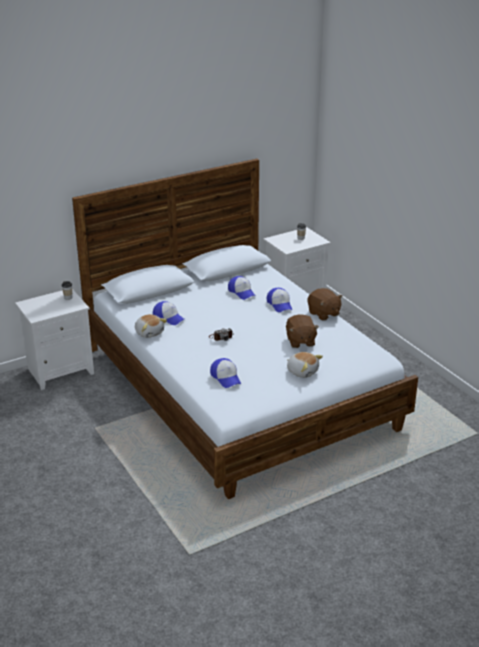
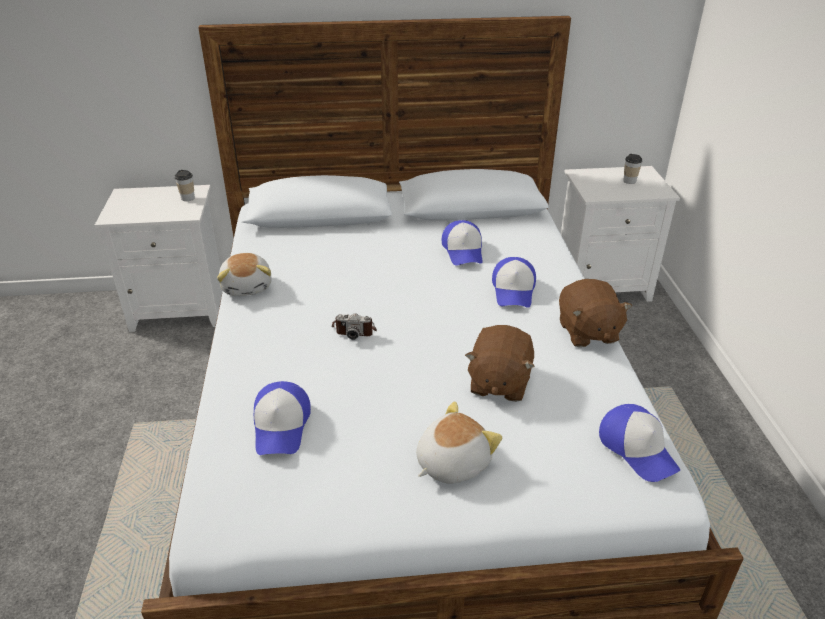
camera: 25 degrees right, 5 degrees up
cap [153,301,184,325] -> cap moved to [599,404,680,482]
plush toy [287,352,323,378] -> plush toy turned 105 degrees counterclockwise [416,401,502,484]

